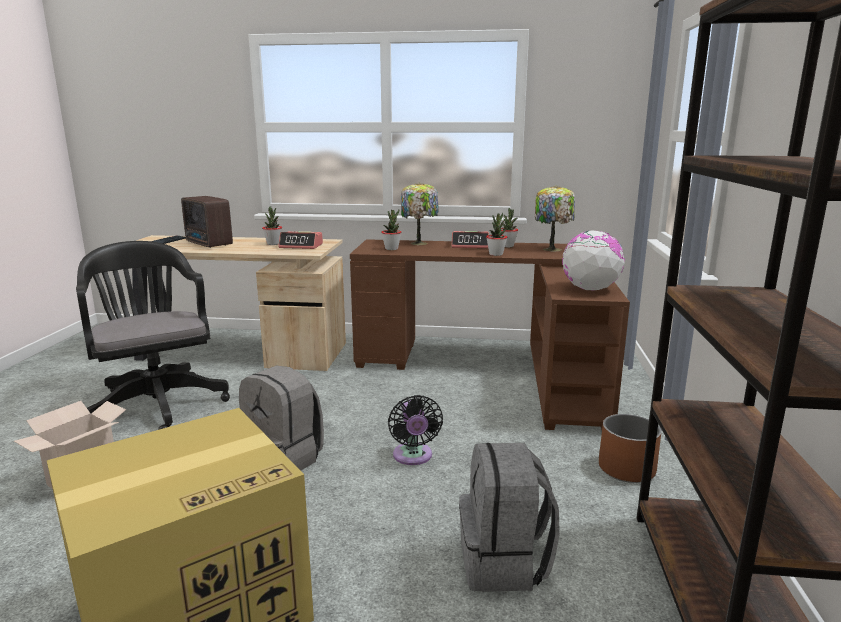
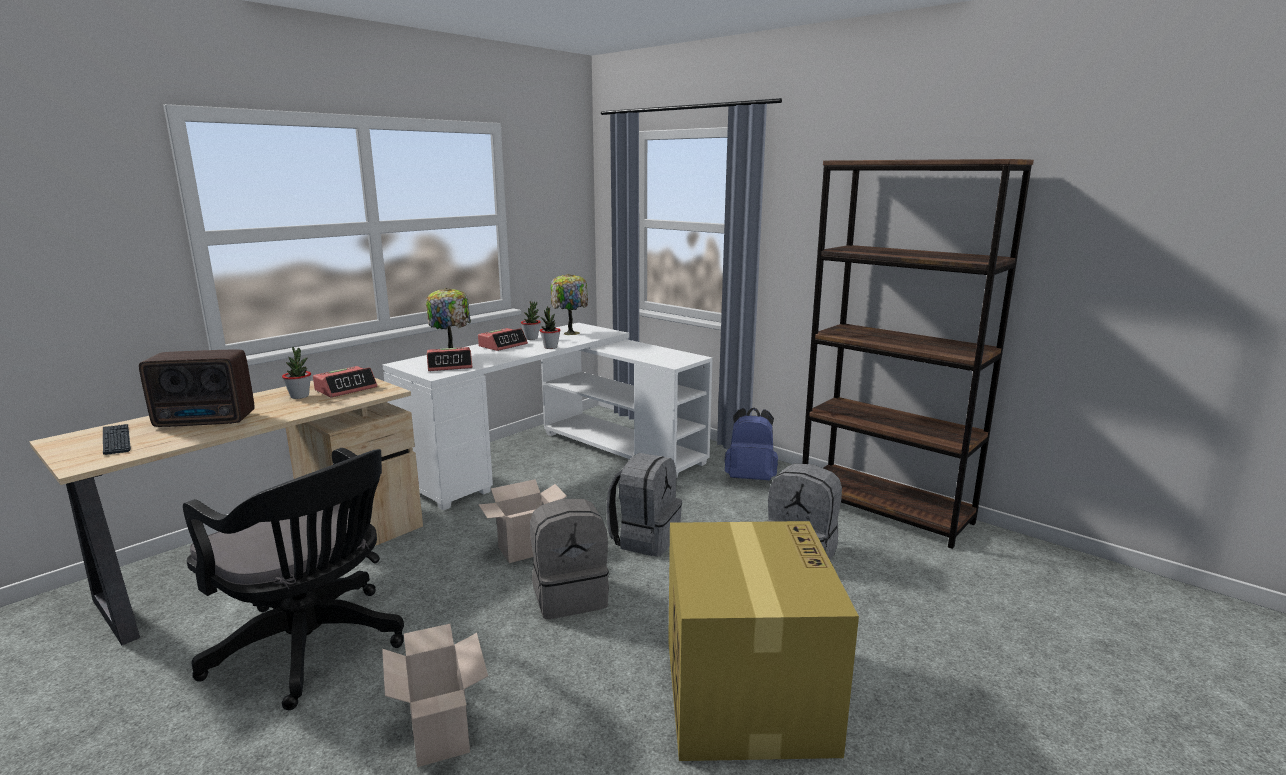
camera: 55 degrees left, 0 degrees up
black office chair [76,241,230,430] -> black office chair turned 150 degrees counterclockwise [183,448,404,710]
brown desk [350,239,630,430] -> white desk [382,323,713,511]
potted plant [381,209,402,250] -> alarm clock [427,347,472,371]
black fan [388,395,443,465] -> grey backpack [606,453,682,557]
globe [562,230,625,291] -> none
brown planter [599,414,661,483] -> blue backpack [724,408,778,480]
none -> cardboard box [478,479,567,563]

